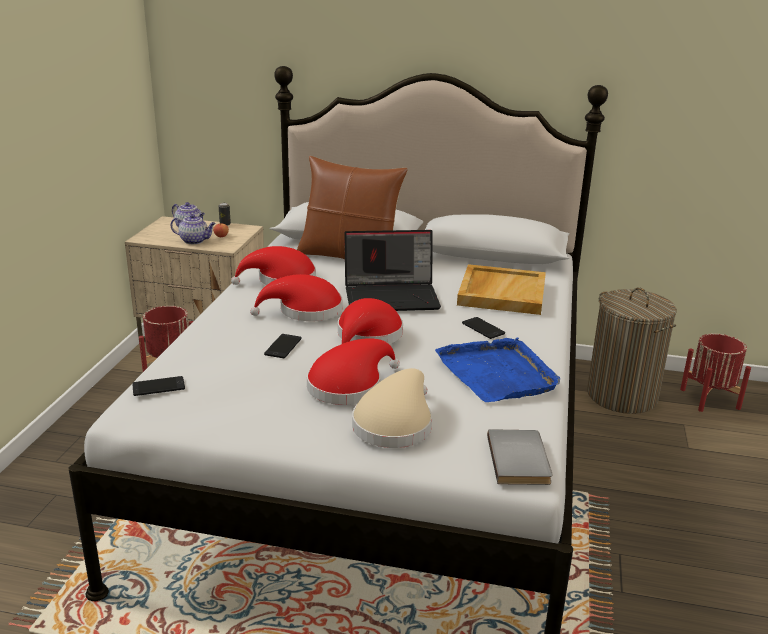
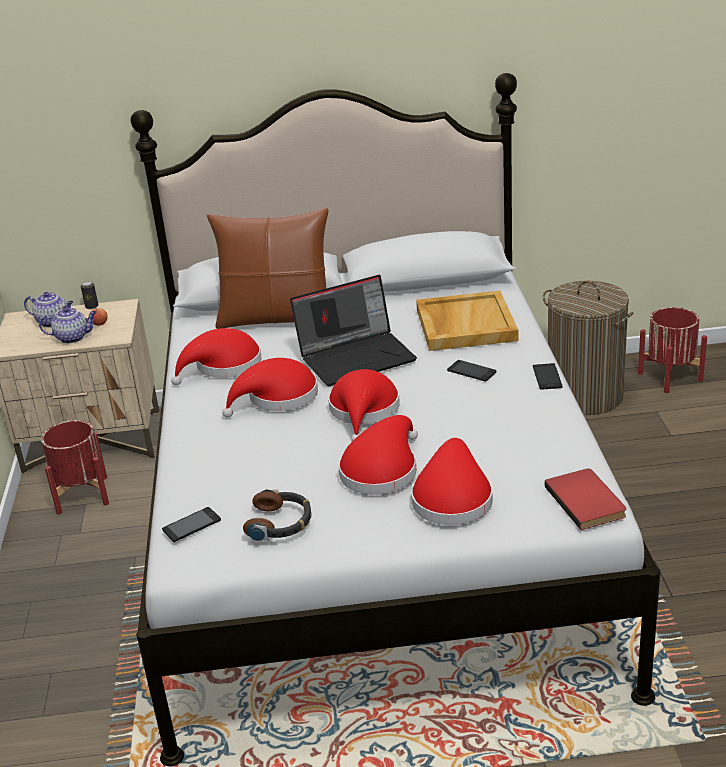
camera: 15 degrees left, 5 degrees up
phone [264,334,302,358] -> phone moved to [533,363,562,390]
beige hat [352,368,432,448] -> red hat [411,438,493,525]
blue tray [435,338,560,402] -> none
grey book [487,429,552,485] -> red book [544,468,626,530]
none -> headphones [243,489,312,541]

